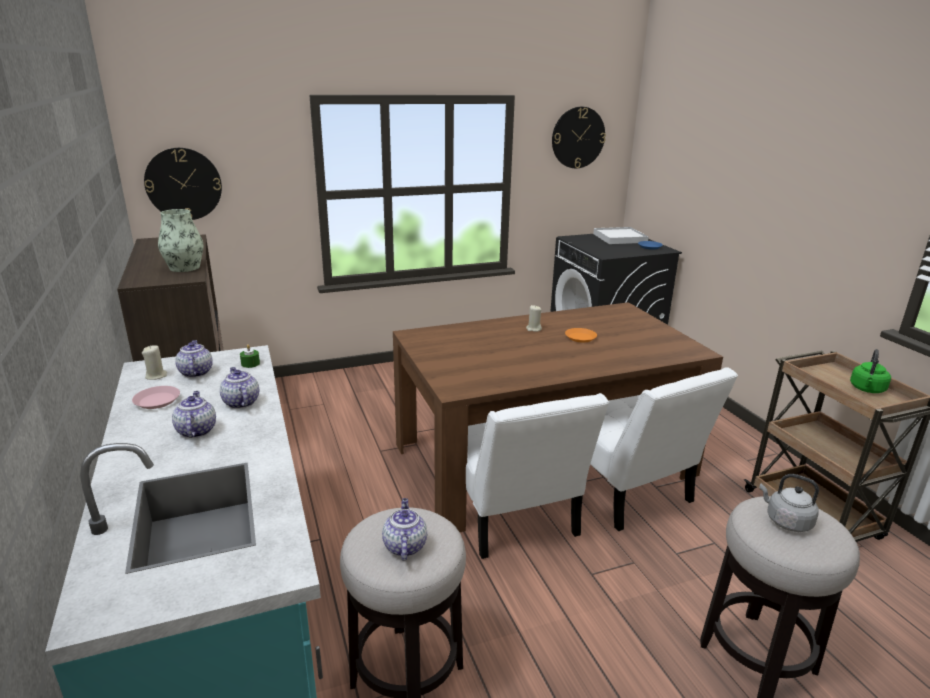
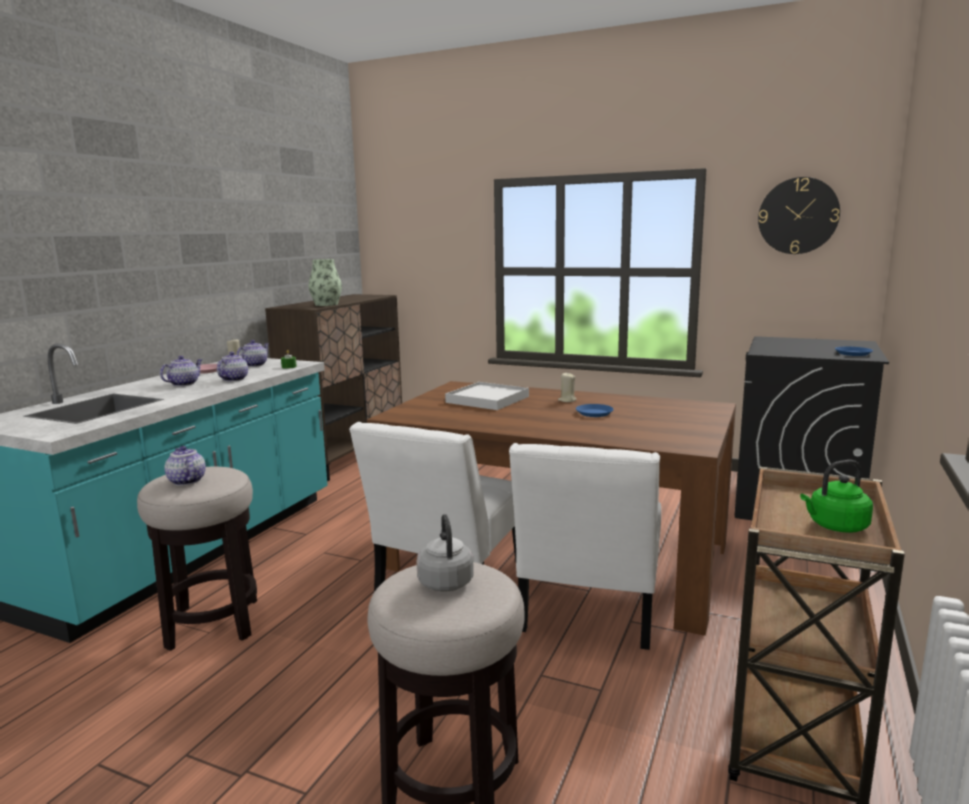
camera: 45 degrees right, 10 degrees down
wall clock [144,148,222,220] -> none
teapot [382,498,427,561] -> teapot turned 75 degrees counterclockwise [164,446,206,486]
orange plate [565,328,597,343] -> blue plate [576,404,614,417]
white tray [593,227,649,244] -> white tray moved to [445,382,529,410]

